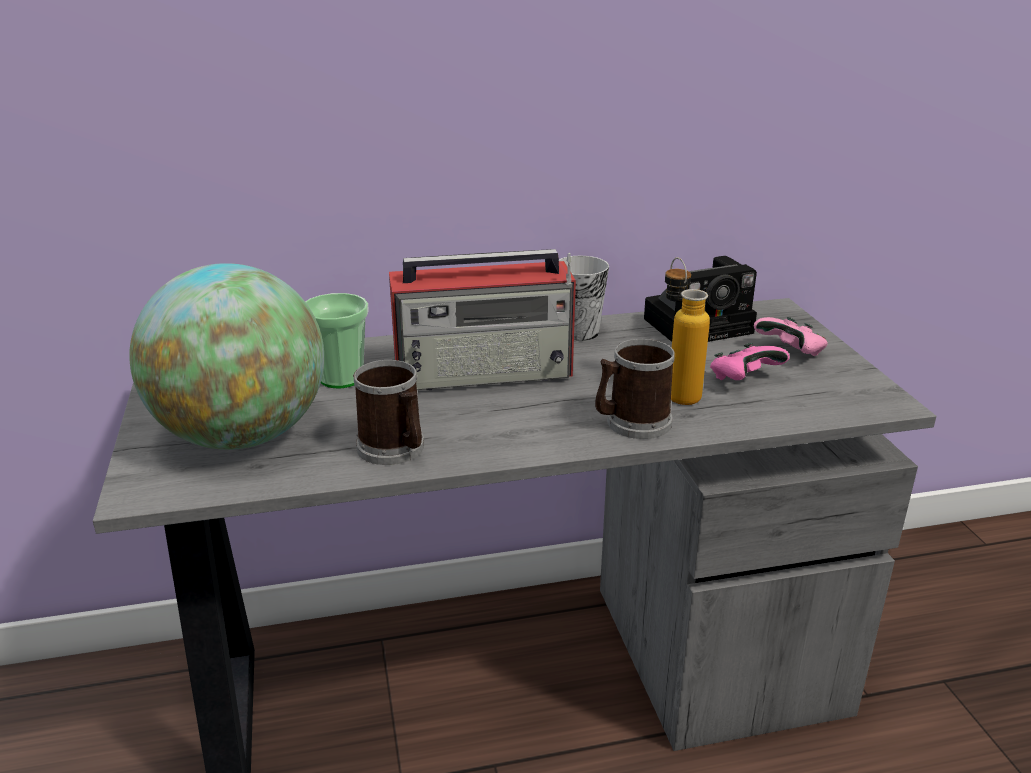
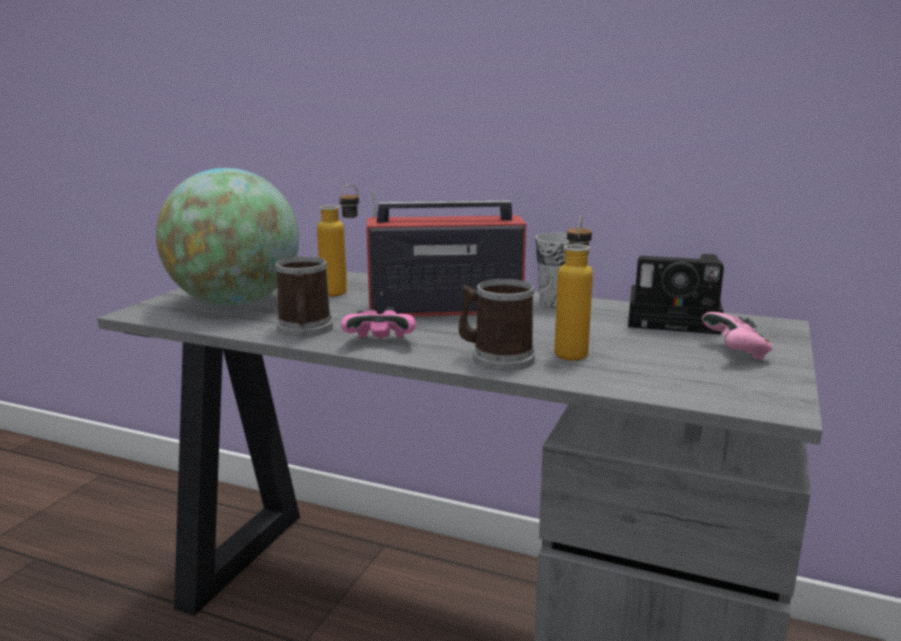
camera: 35 degrees right, 10 degrees down
cup [306,293,369,388] -> bottle [317,184,359,296]
radio [389,249,576,390] -> radio turned 150 degrees clockwise [366,192,526,316]
pink game controller [710,343,790,380] -> pink game controller moved to [341,307,416,338]

